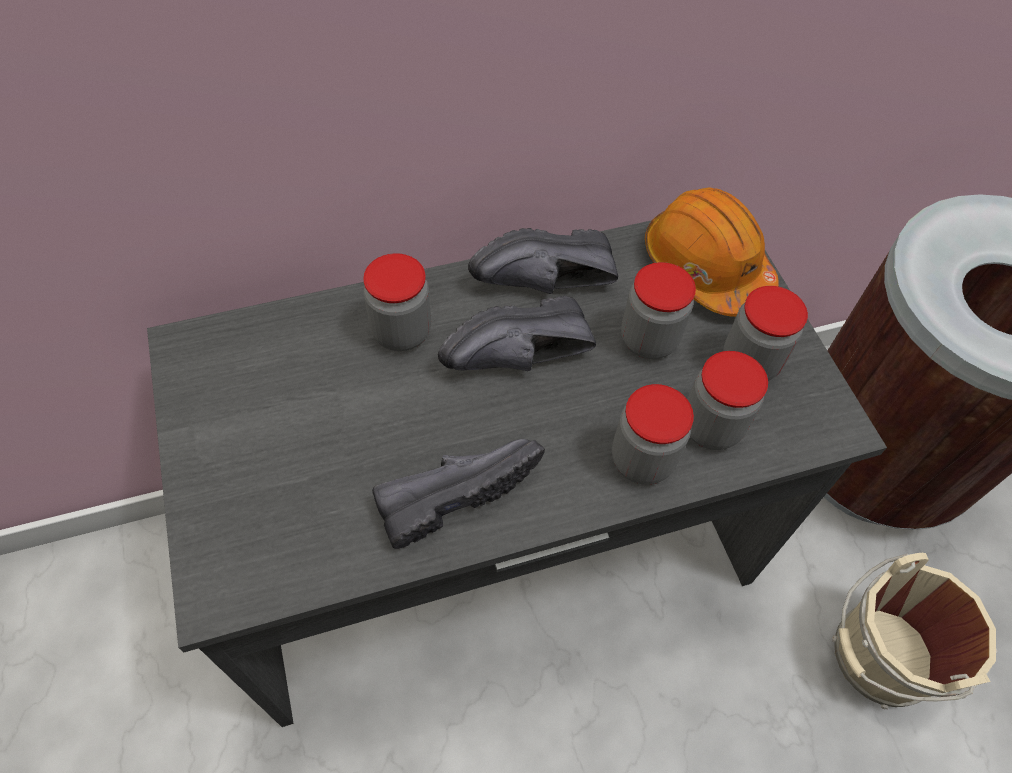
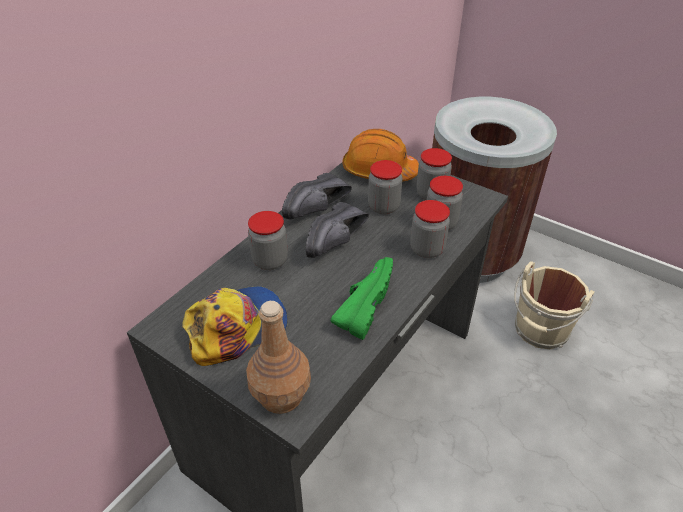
camera: 35 degrees left, 15 degrees down
black shoe [372,439,545,549] -> green shoe [331,257,393,340]
none -> cap [182,286,288,366]
none -> brown bottle [246,301,311,414]

